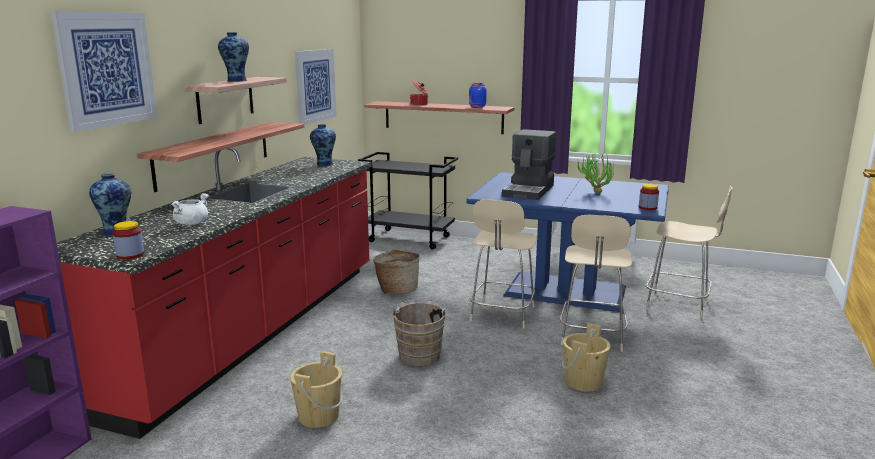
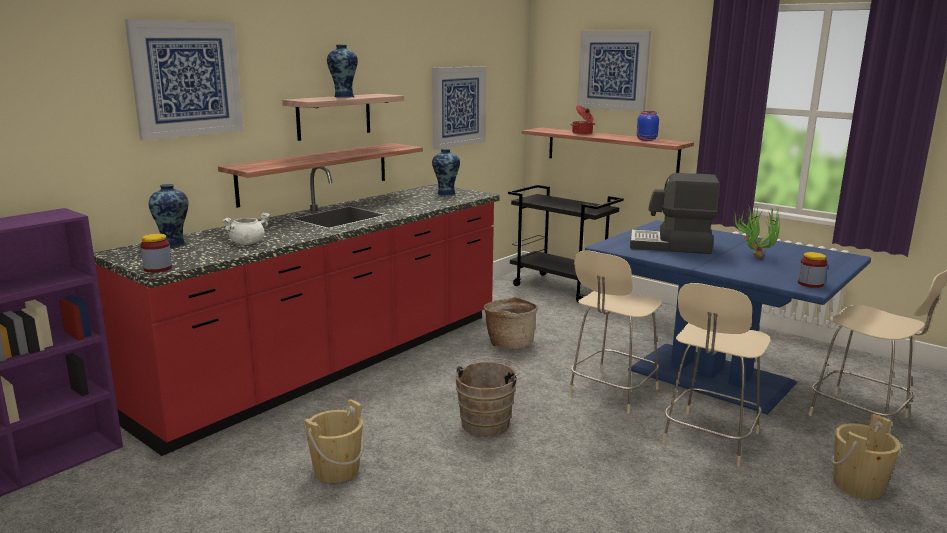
camera: 20 degrees right, 0 degrees up
coffee machine [502,129,556,200] -> coffee machine turned 60 degrees clockwise [630,173,720,254]
beige bucket [562,323,610,392] -> beige bucket moved to [831,414,901,499]
none -> picture [578,31,651,112]

